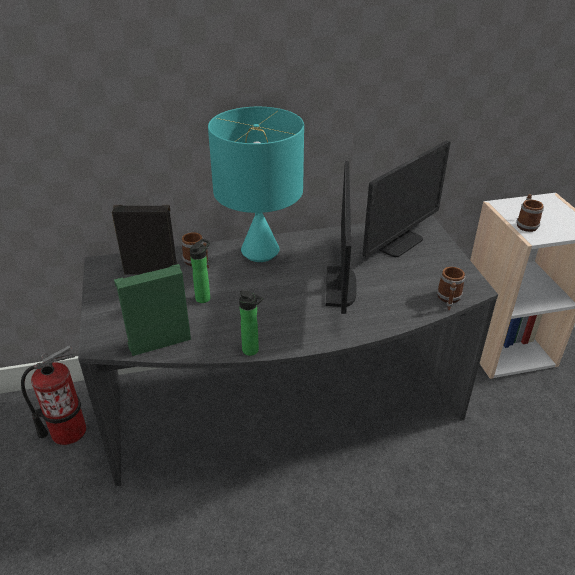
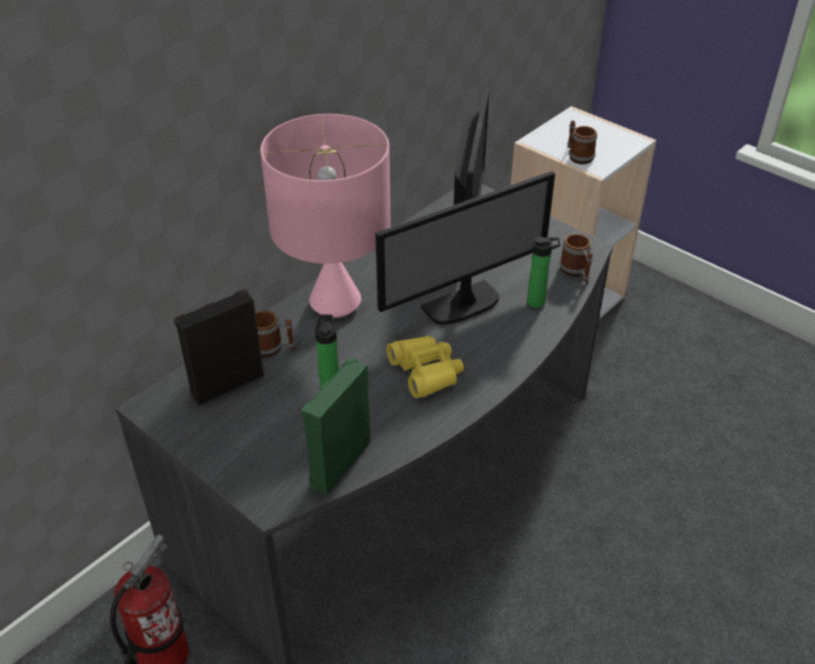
camera: 35 degrees left, 5 degrees up
turquoise table lamp [208,107,304,262] -> pink table lamp [260,114,391,318]
bottle [239,290,263,356] -> bottle moved to [527,237,561,308]
monitor [326,161,357,314] -> monitor turned 90 degrees clockwise [376,171,555,325]
none -> yellow binoculars [387,336,464,398]

